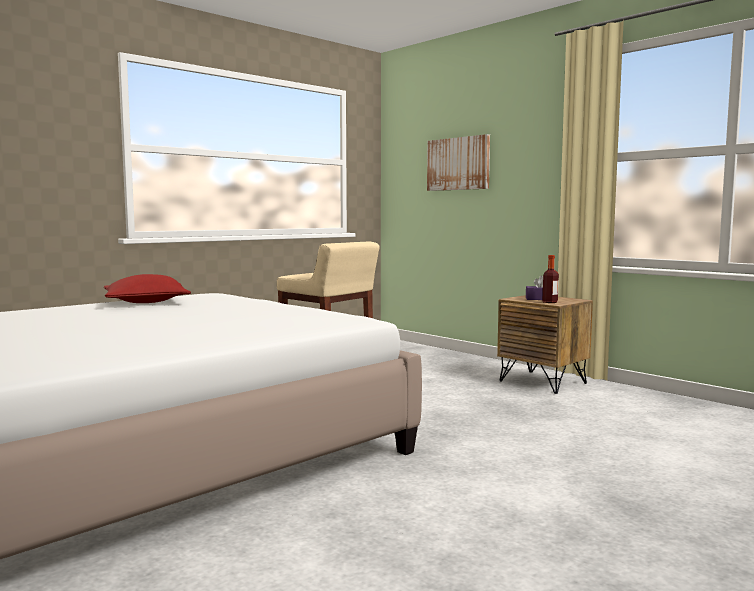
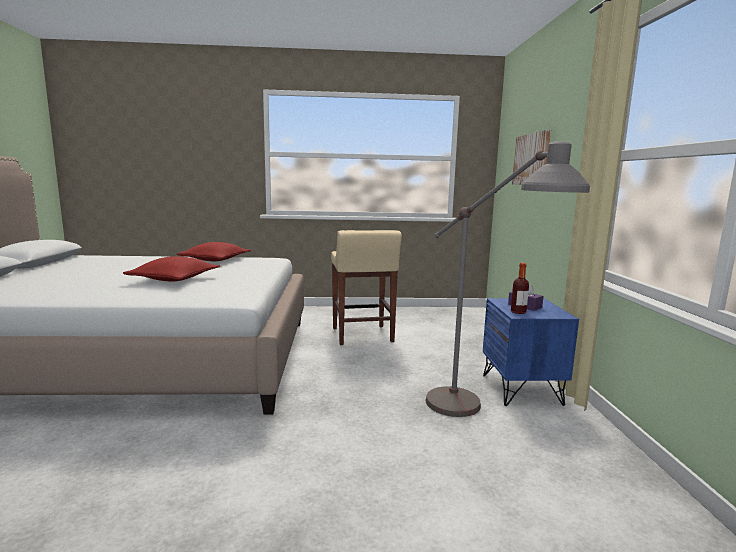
camera: 40 degrees right, 5 degrees up
brown nightstand [497,295,593,394] -> blue nightstand [483,298,579,406]
none -> red pillow [123,256,220,282]
none -> grey floor lamp [425,141,590,417]

